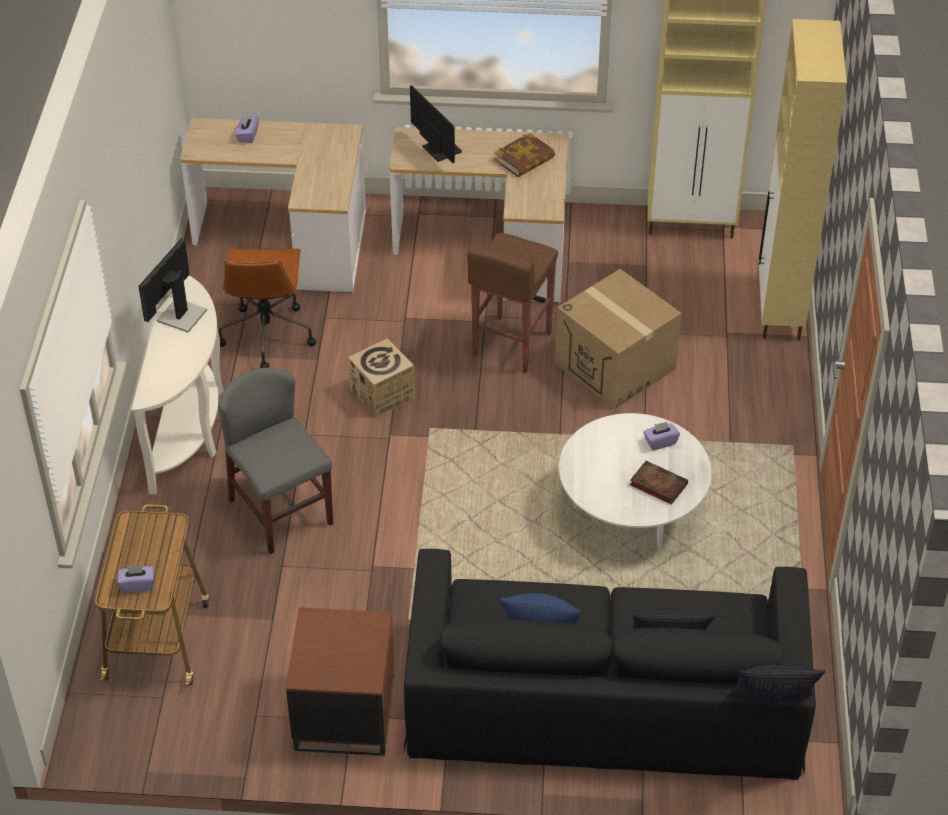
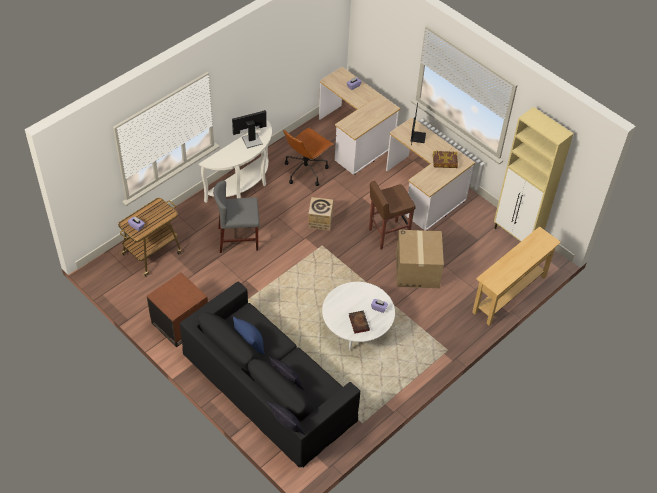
camera: 40 degrees right, 5 degrees up
grey chair [218,368,333,554] -> grey chair turned 105 degrees counterclockwise [213,180,260,253]
beige cabinet [758,19,847,340] -> beige console table [472,226,561,326]

